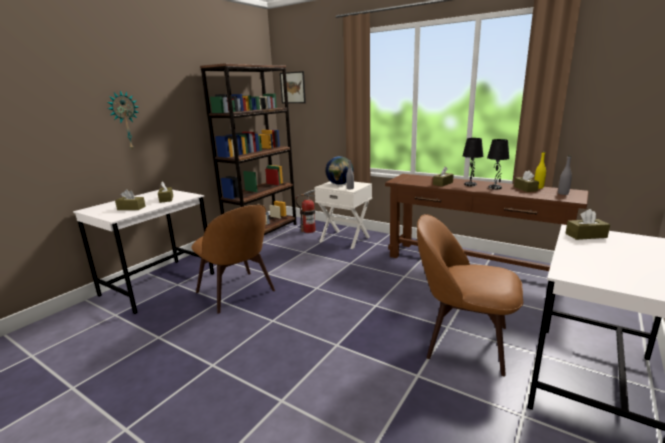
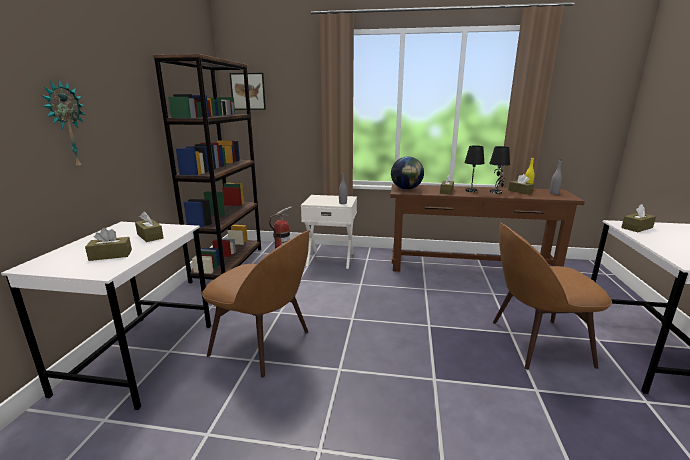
camera: 25 degrees left, 0 degrees up
globe [325,156,354,185] -> globe moved to [391,156,424,190]

